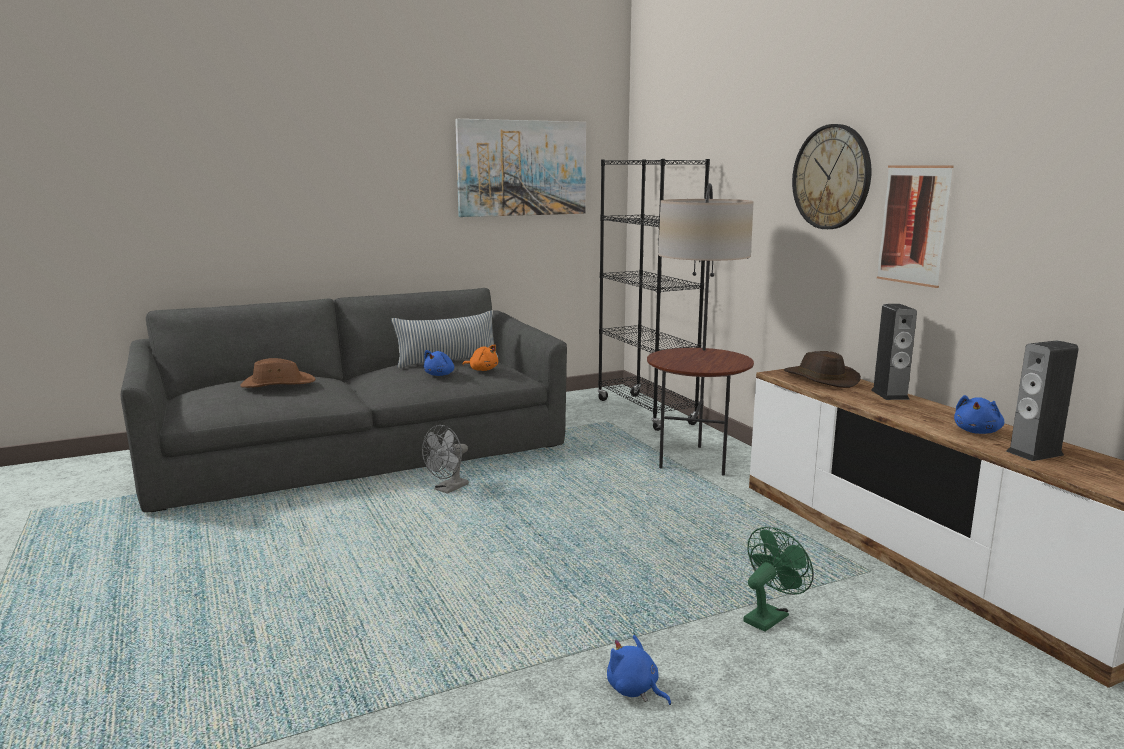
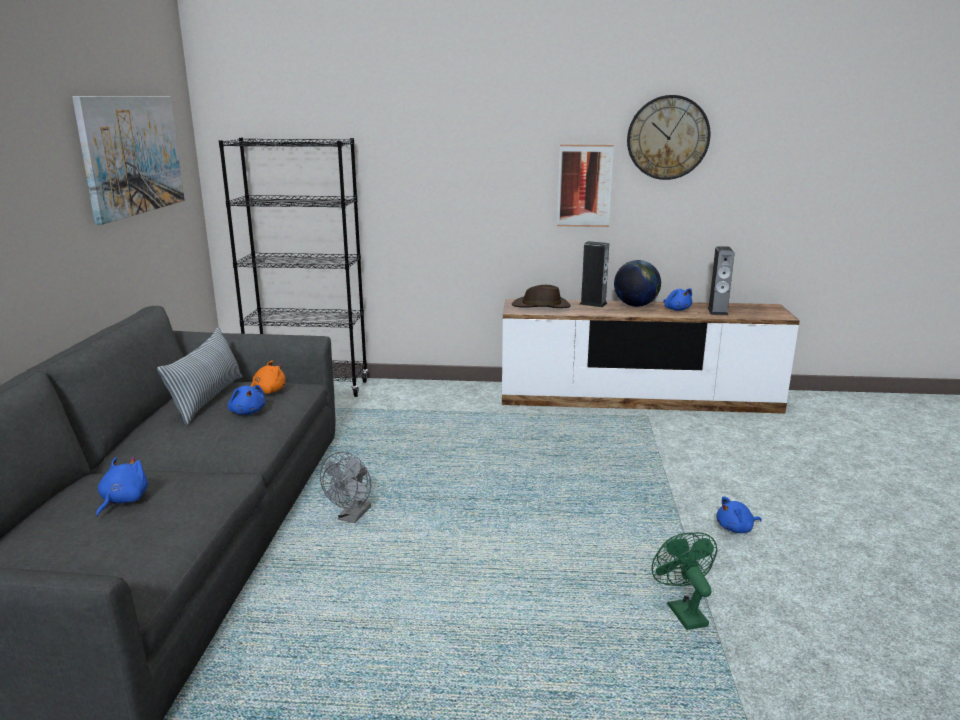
camera: 60 degrees left, 5 degrees up
brown hat [241,358,316,388] -> blue plush toy [96,456,148,517]
grey fan [422,425,469,494] -> grey fan turned 45 degrees clockwise [320,452,371,523]
floor lamp [647,183,754,475] -> none
green fan [743,527,814,632] -> green fan moved to [651,532,717,630]
wall clock [792,124,871,229] -> wall clock moved to [627,95,711,180]
none -> globe [614,260,661,307]

